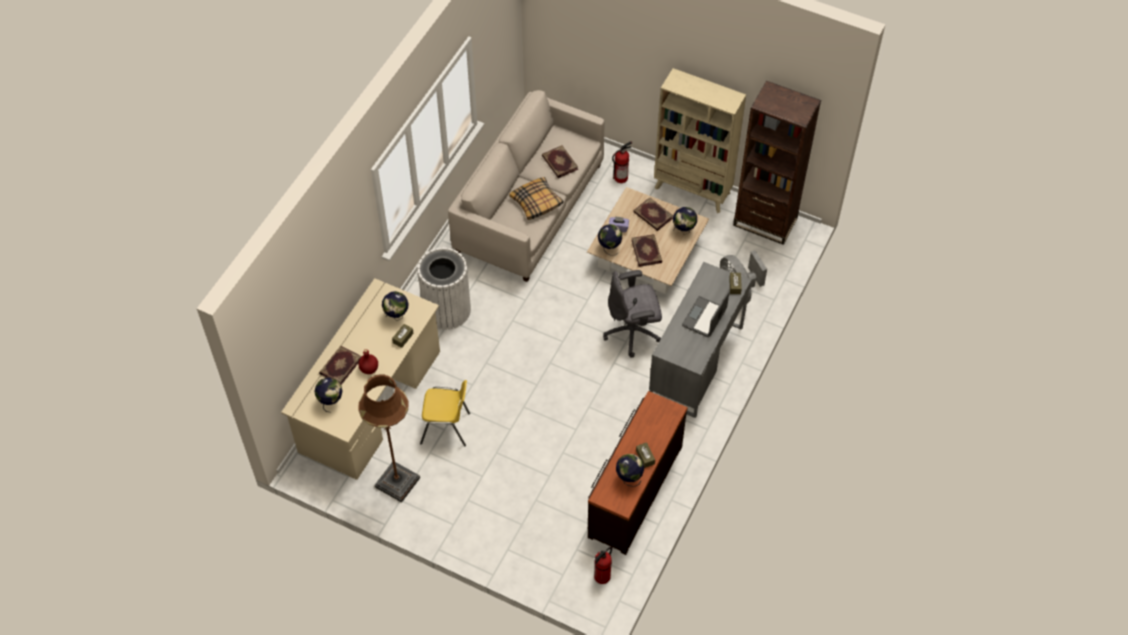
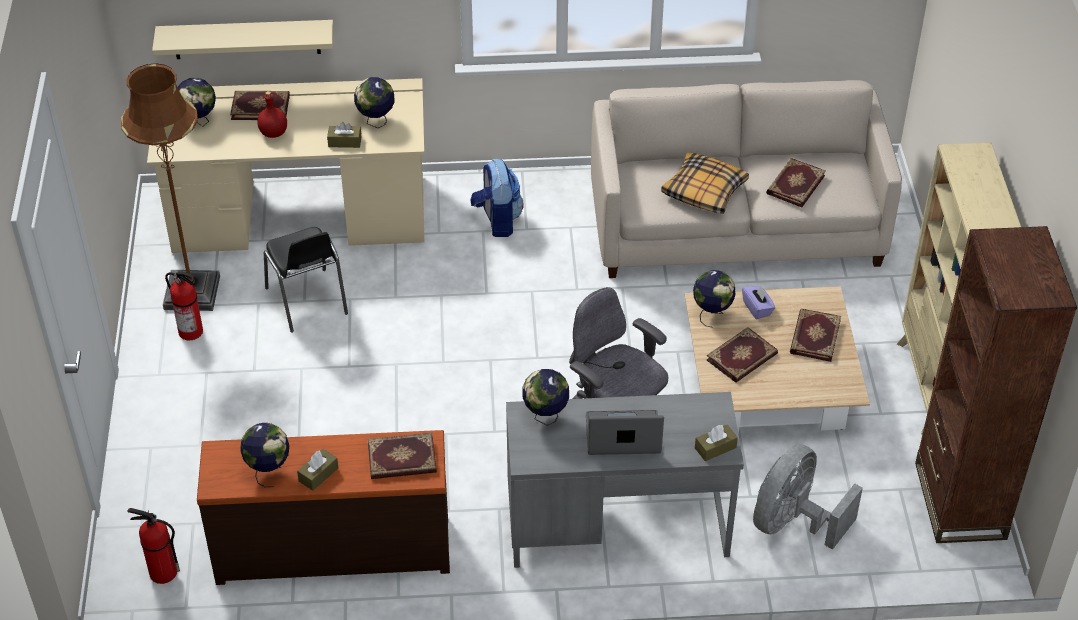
camera: 60 degrees right, 10 degrees down
white trash can [417,247,471,330] -> backpack [470,159,524,237]
yellow chair [420,380,470,446] -> black chair [264,227,348,333]
fire extinguisher [612,141,632,183] -> fire extinguisher moved to [165,271,203,340]
globe [673,207,697,235] -> globe moved to [522,369,569,426]
none -> beige shelf [152,20,333,59]
none -> book [368,433,437,479]

